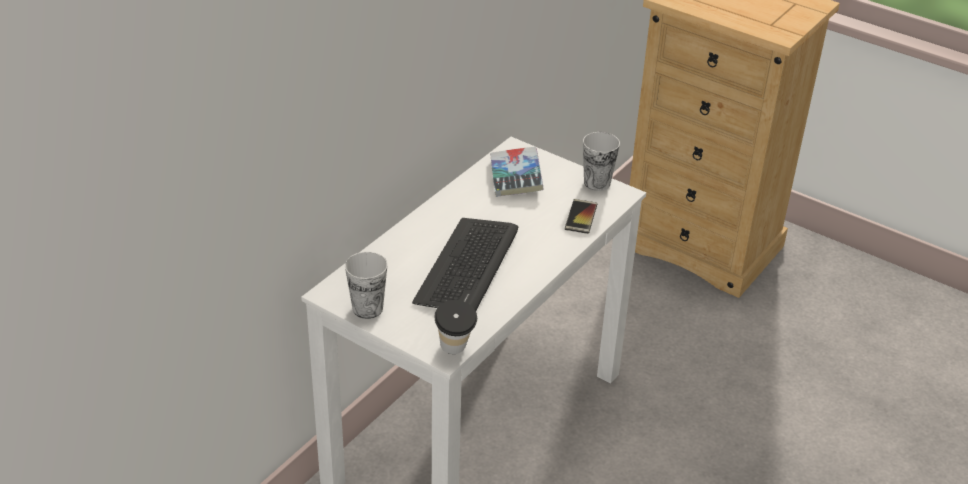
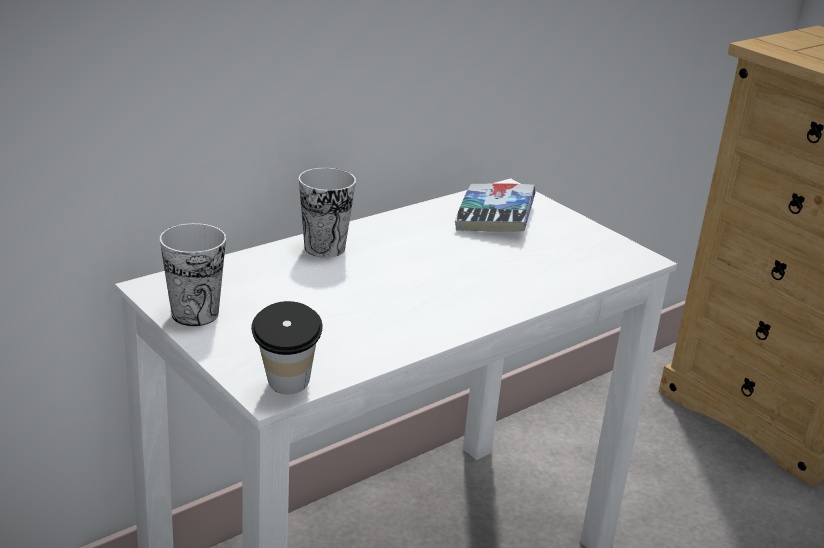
camera: 15 degrees right, 10 degrees down
keyboard [412,218,518,311] -> none
phone [565,199,597,234] -> none
cup [583,132,620,191] -> cup moved to [299,168,356,258]

